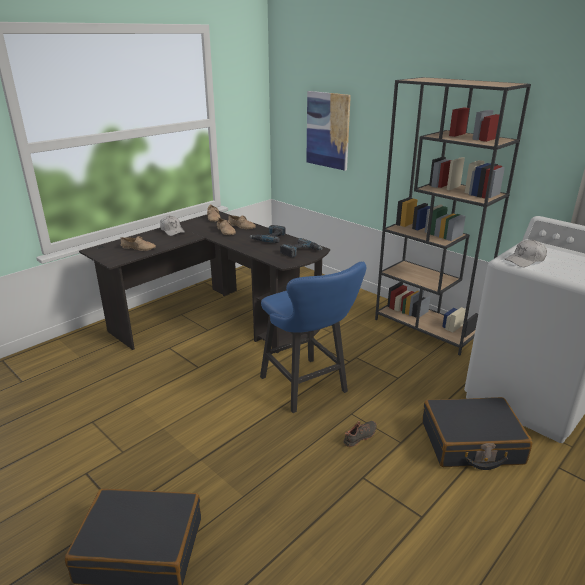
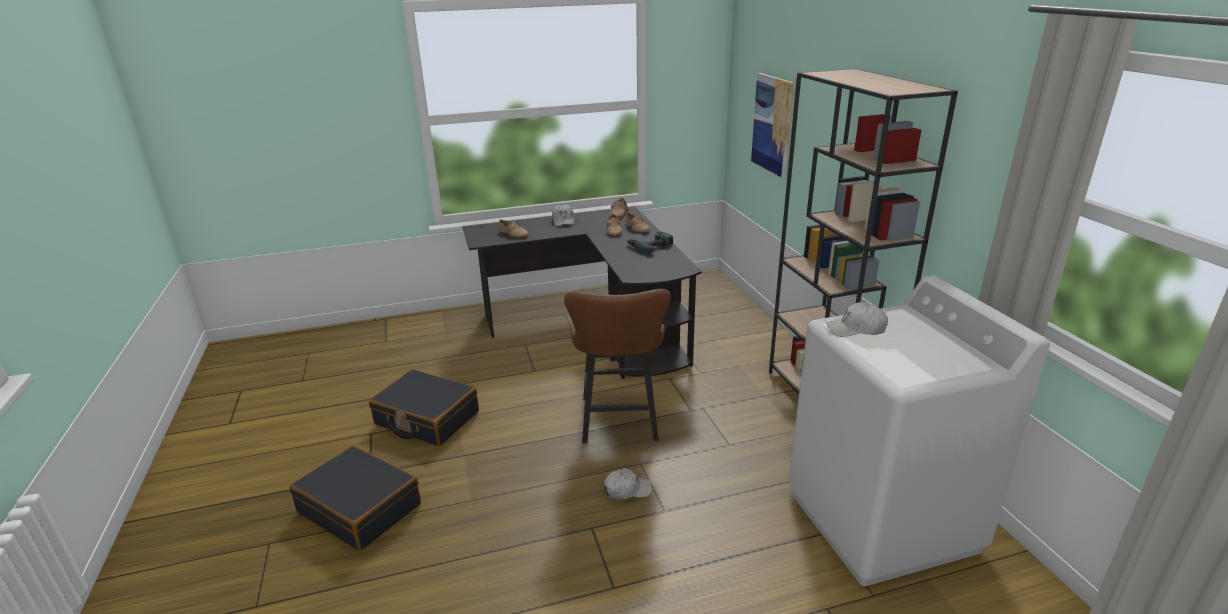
camera: 30 degrees right, 0 degrees up
blue stool [260,262,366,413] -> brown stool [564,289,671,443]
power drill [280,238,322,258] -> none
black shoe [343,421,377,447] -> white cap [604,468,652,499]
black suitcase [422,397,533,470] -> black suitcase moved to [369,369,479,447]

